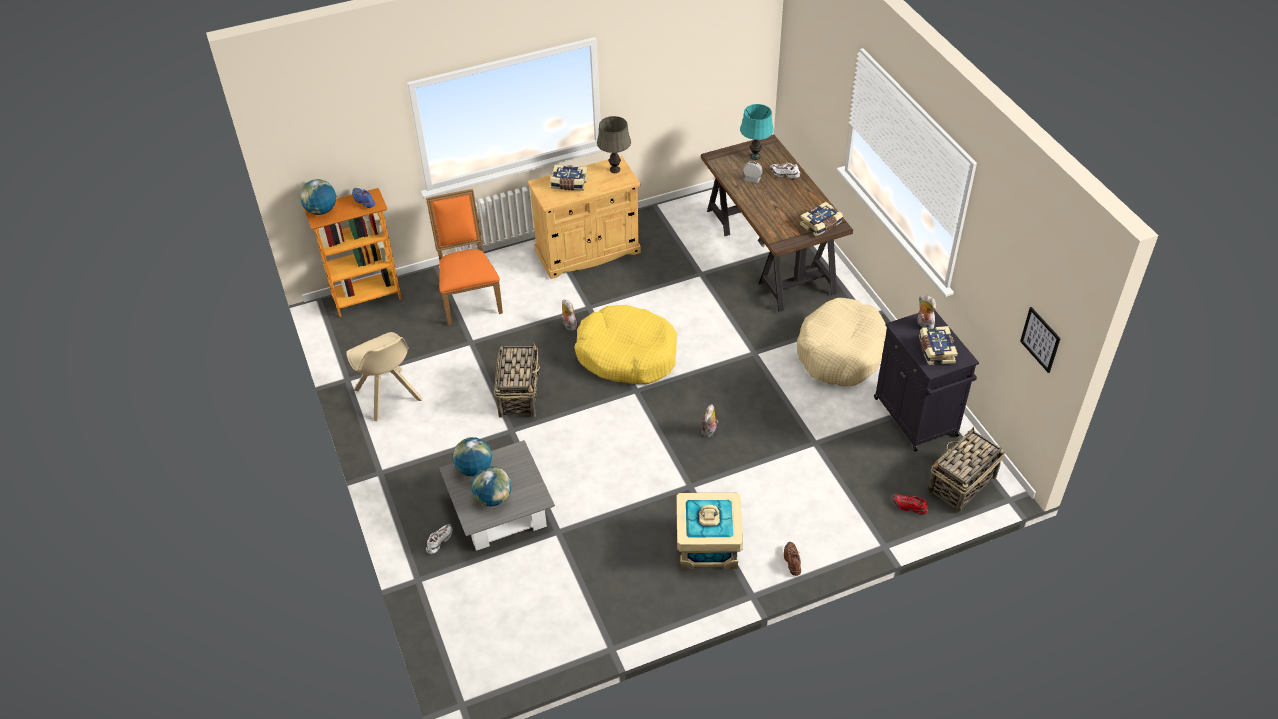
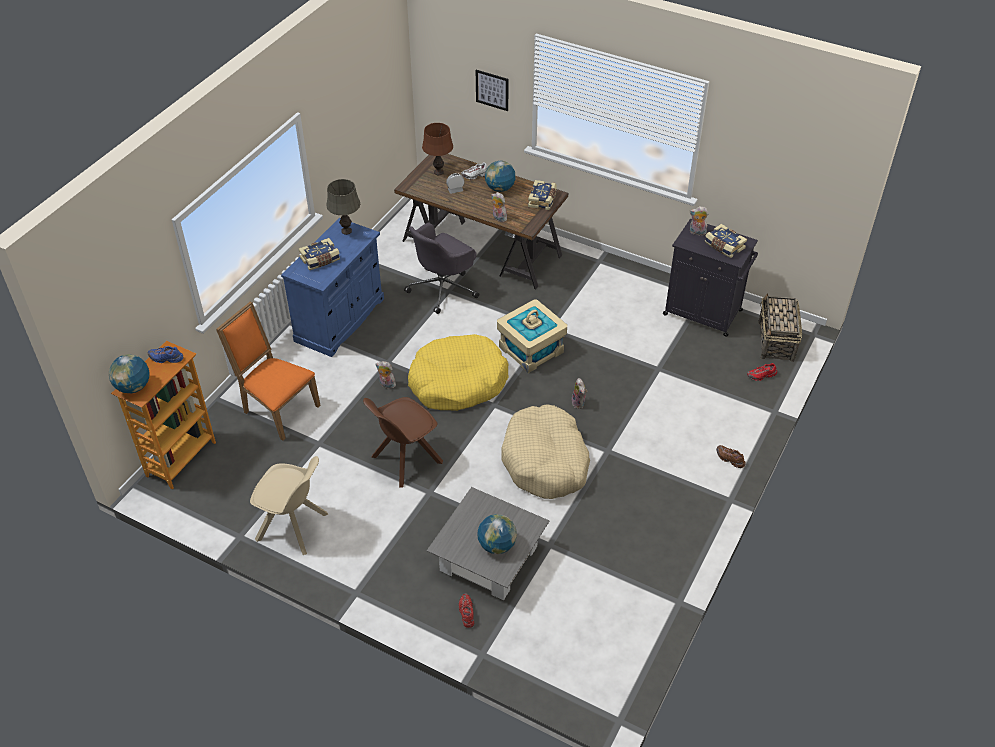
camera: 40 degrees left, 0 degrees up
white shoe [426,524,453,555] -> red shoe [459,593,474,628]
globe [453,437,492,477] -> globe moved to [485,161,515,192]
basket [494,343,540,418] -> brown chair [363,397,443,487]
beige cabinet [527,156,641,279] -> blue cabinet [281,218,384,357]
beige storage box [676,493,743,569] -> beige storage box moved to [497,299,567,373]
turquoise table lamp [740,104,774,160] -> brown table lamp [422,123,453,175]
beige dog bed [797,298,887,386] -> beige dog bed moved to [501,404,590,499]
picture [1020,307,1061,373] -> picture moved to [476,70,509,111]
none -> grey office chair [404,223,479,314]
none -> plush toy [491,192,507,222]

